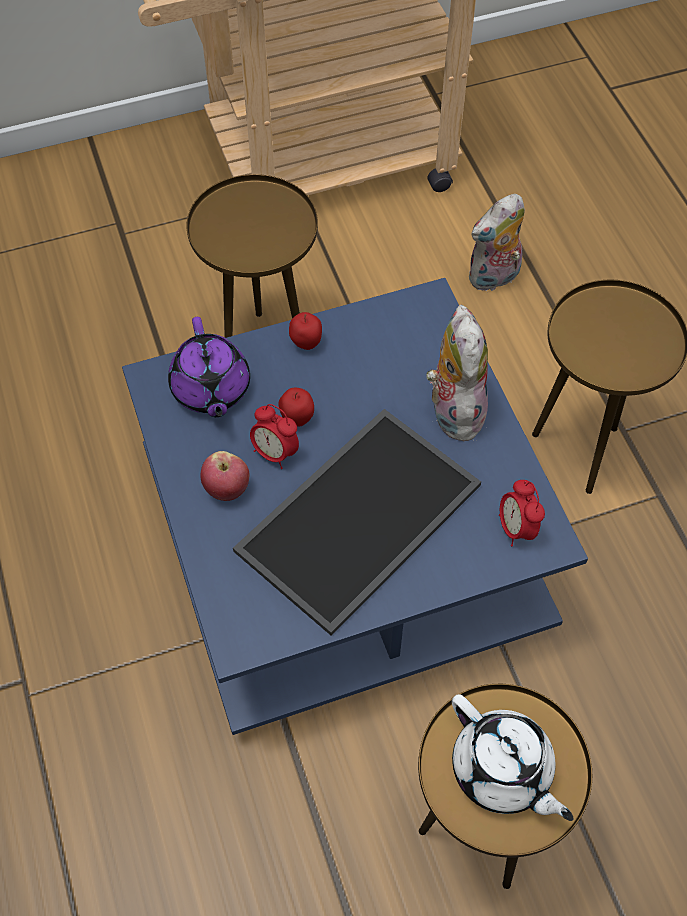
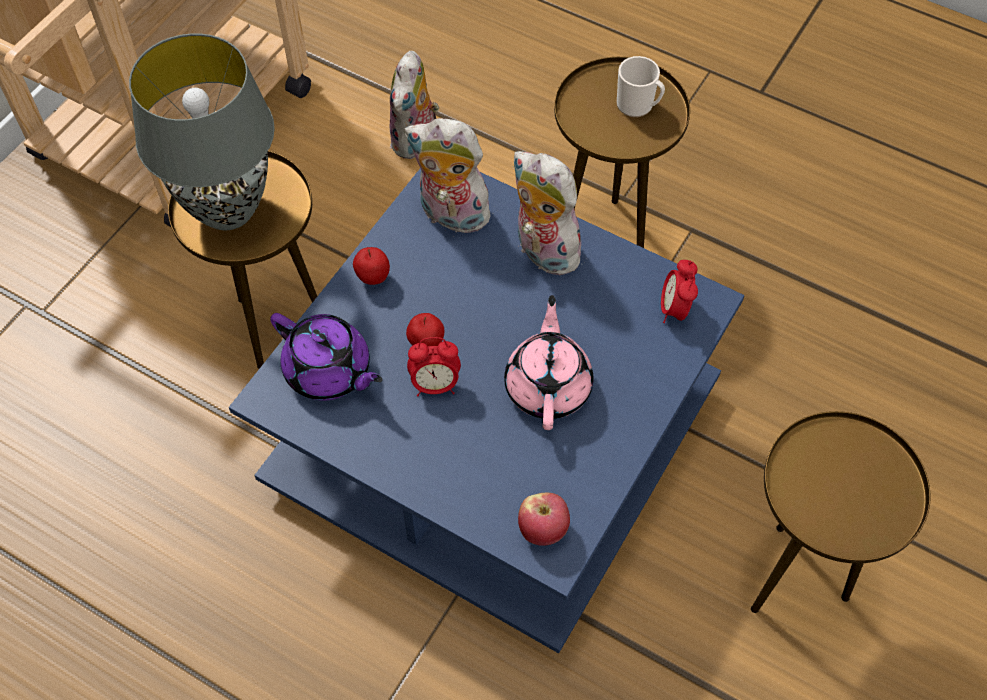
camera: 40 degrees left, 0 degrees up
apple [201,451,249,501] -> apple moved to [518,493,570,546]
tray [233,409,481,636] -> pink teapot [504,295,593,430]
white teapot [452,694,574,821] -> none
alarm clock [499,480,545,546] -> alarm clock turned 60 degrees clockwise [661,260,698,323]
none -> grey table lamp [129,34,275,230]
none -> plush toy [405,118,494,233]
none -> mug [617,56,665,117]

